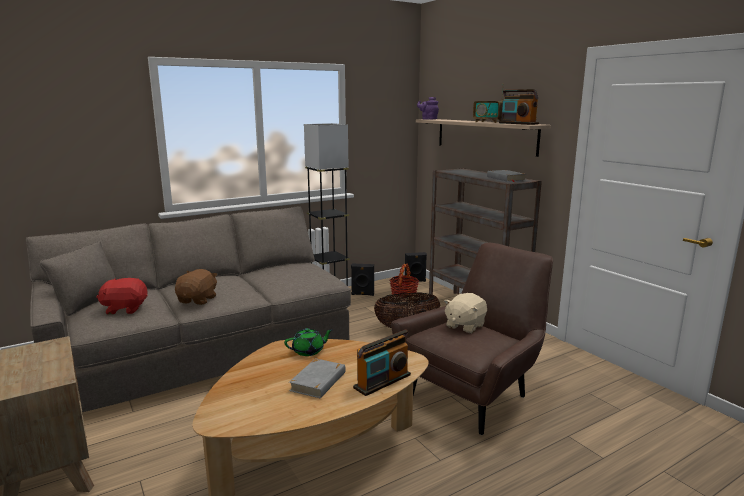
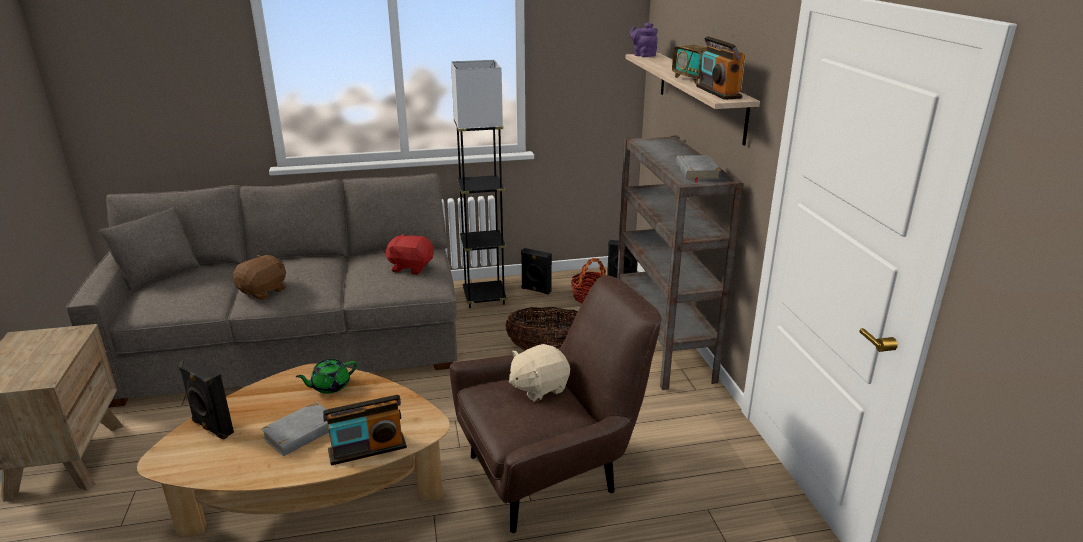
camera: 20 degrees right, 10 degrees up
red plush toy [96,278,148,315] -> red plush toy moved to [384,233,434,275]
green teapot [284,328,333,356] -> green teapot turned 150 degrees clockwise [296,359,357,394]
none -> black speaker [178,358,234,440]

